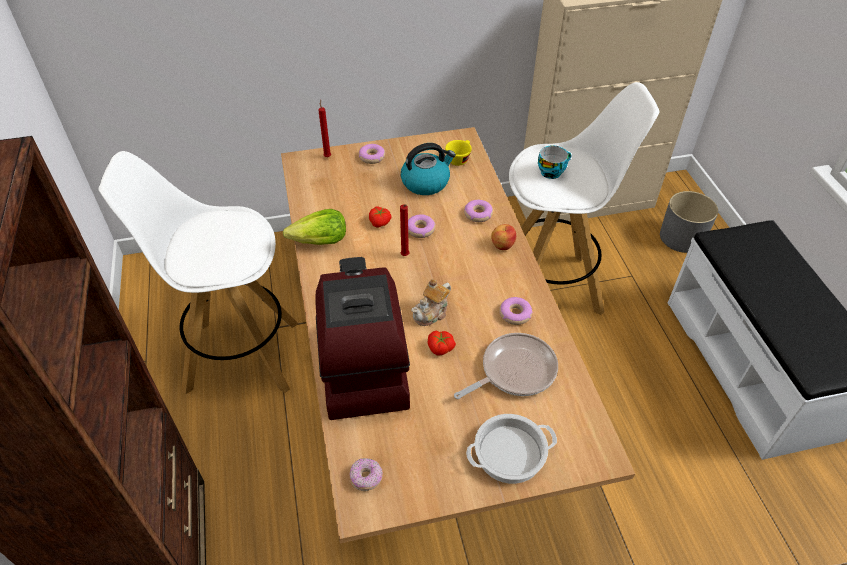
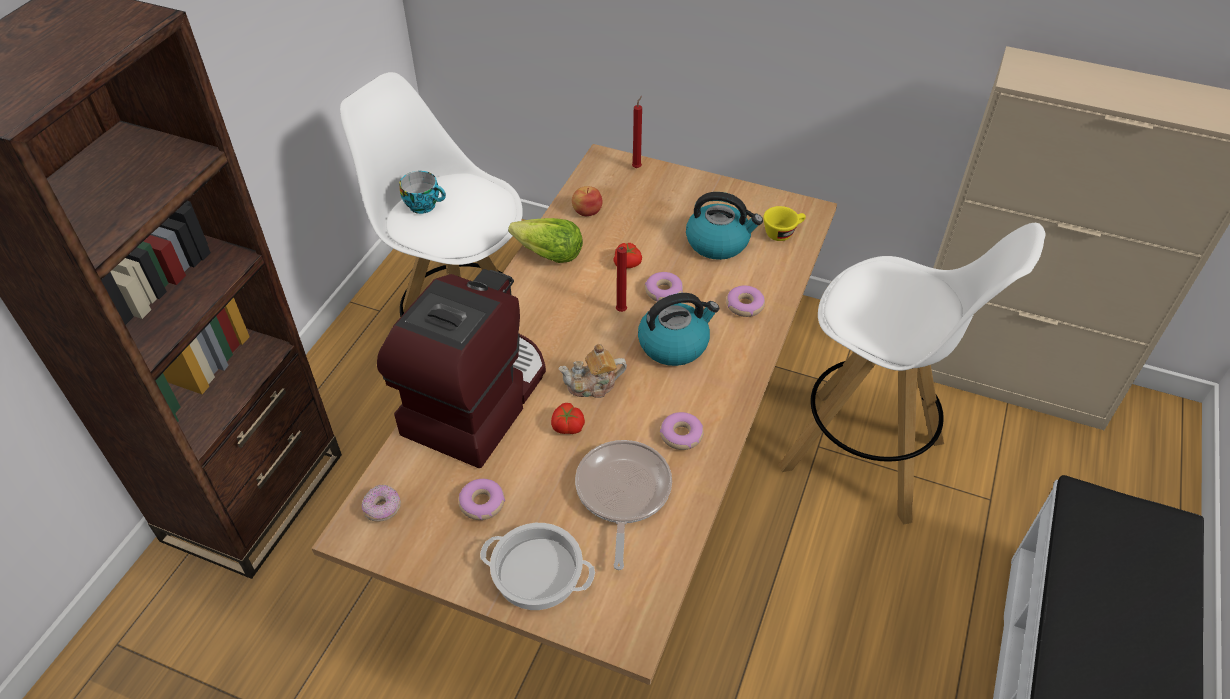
camera: 35 degrees right, 0 degrees up
donut [359,144,385,164] -> donut moved to [458,479,505,520]
frying pan [454,333,558,399] -> frying pan turned 90 degrees counterclockwise [575,440,672,570]
apple [491,224,516,250] -> apple moved to [572,186,602,216]
cup [538,145,571,179] -> cup moved to [399,171,446,214]
grey planter [660,191,718,253] -> none
none -> kettle [638,293,719,366]

